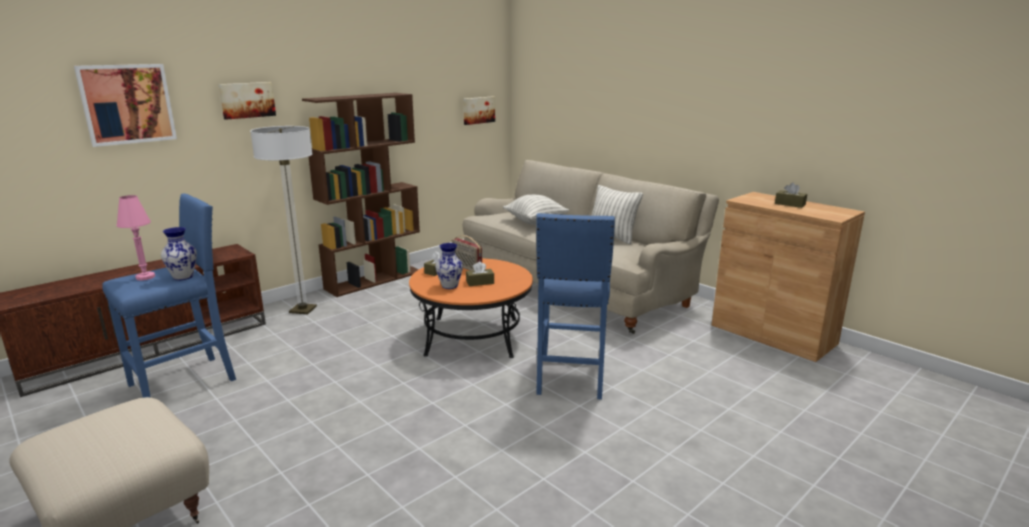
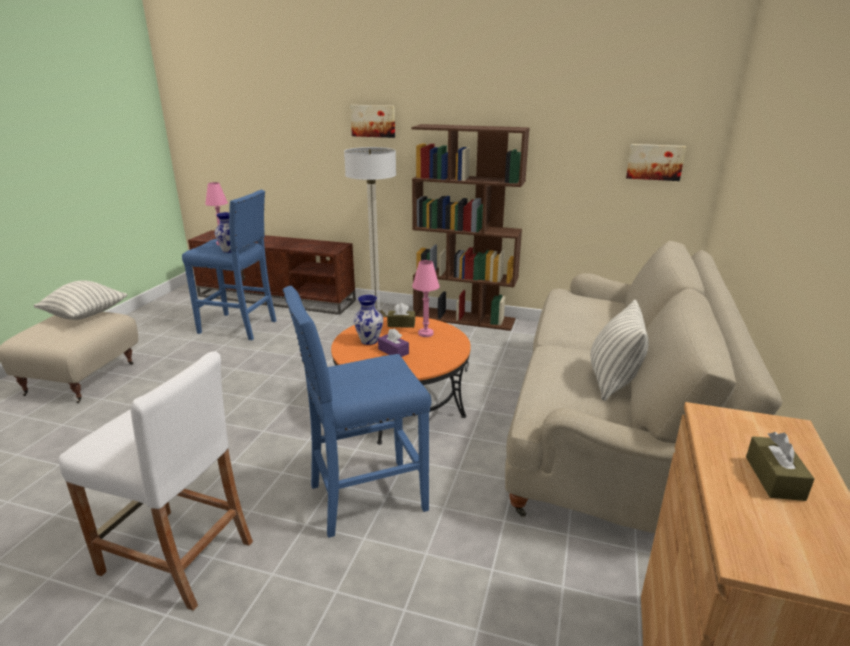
camera: 60 degrees right, 5 degrees up
picture [74,64,177,147] -> none
radio [452,235,482,271] -> pink table lamp [412,260,440,337]
brown tissue box [466,261,494,286] -> purple tissue box [378,328,409,357]
pillow [503,195,569,225] -> pillow moved to [34,280,128,320]
none -> white stool [58,351,253,611]

